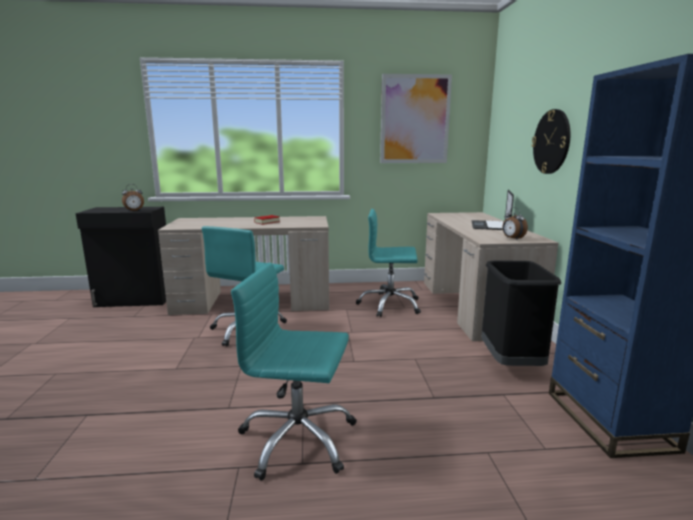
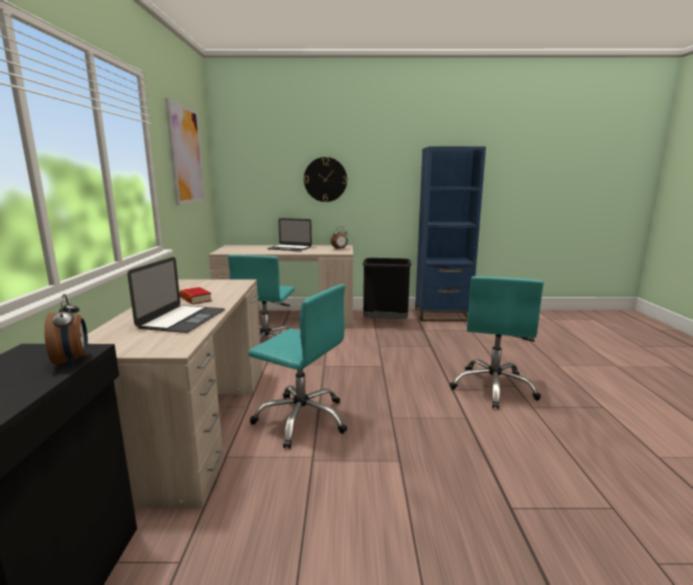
camera: 85 degrees left, 0 degrees up
none -> laptop [127,257,225,333]

